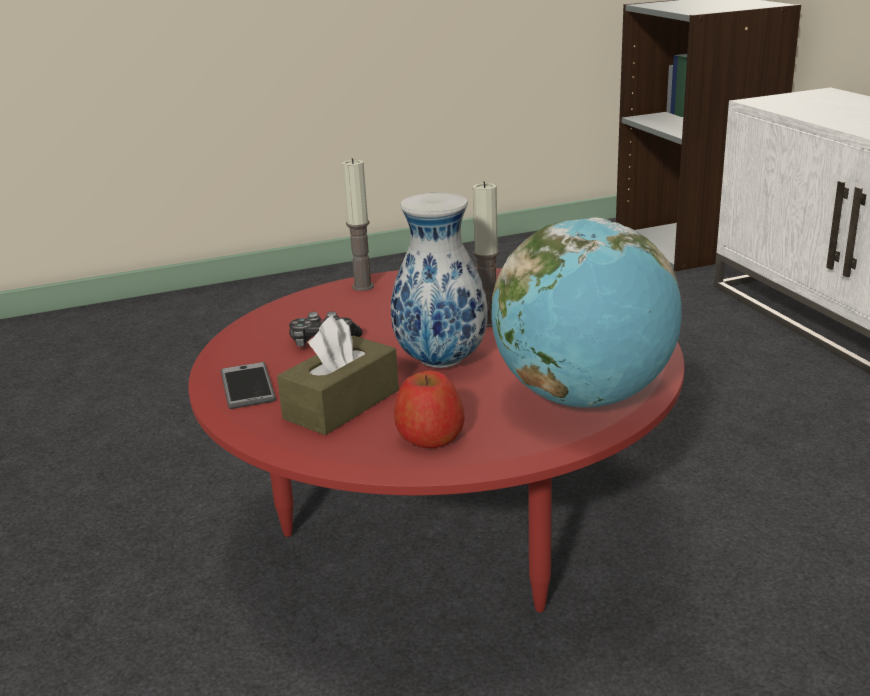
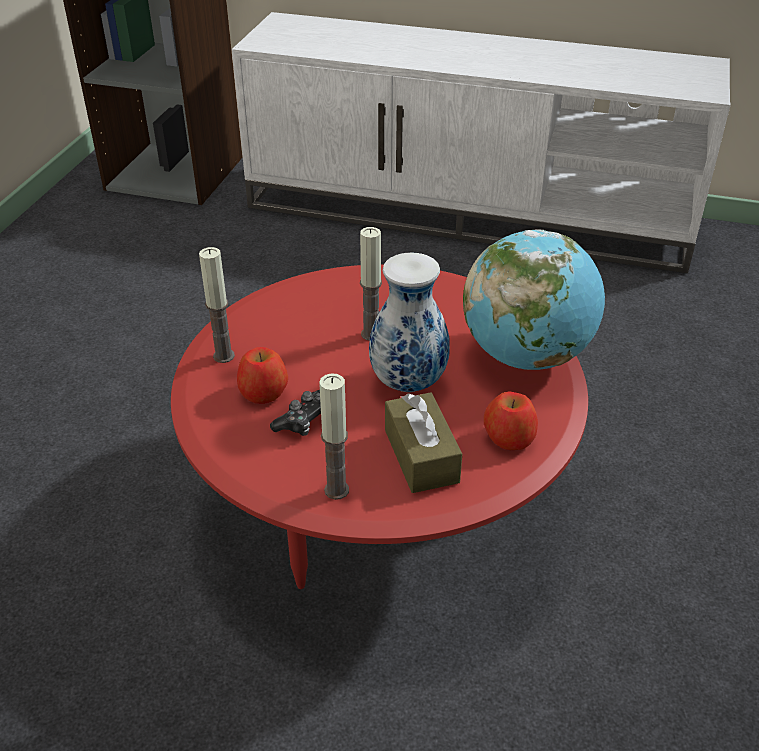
camera: 55 degrees left, 15 degrees up
phone [221,362,276,409] -> candle [319,373,349,500]
none -> apple [237,347,288,404]

